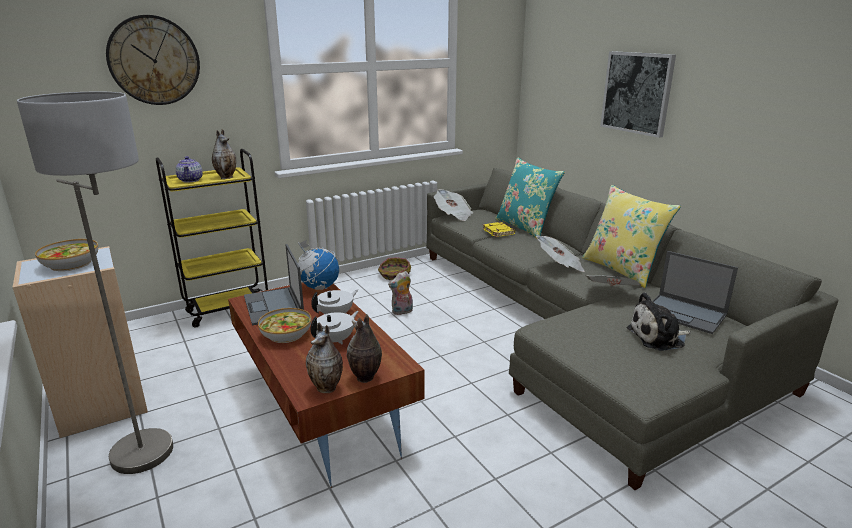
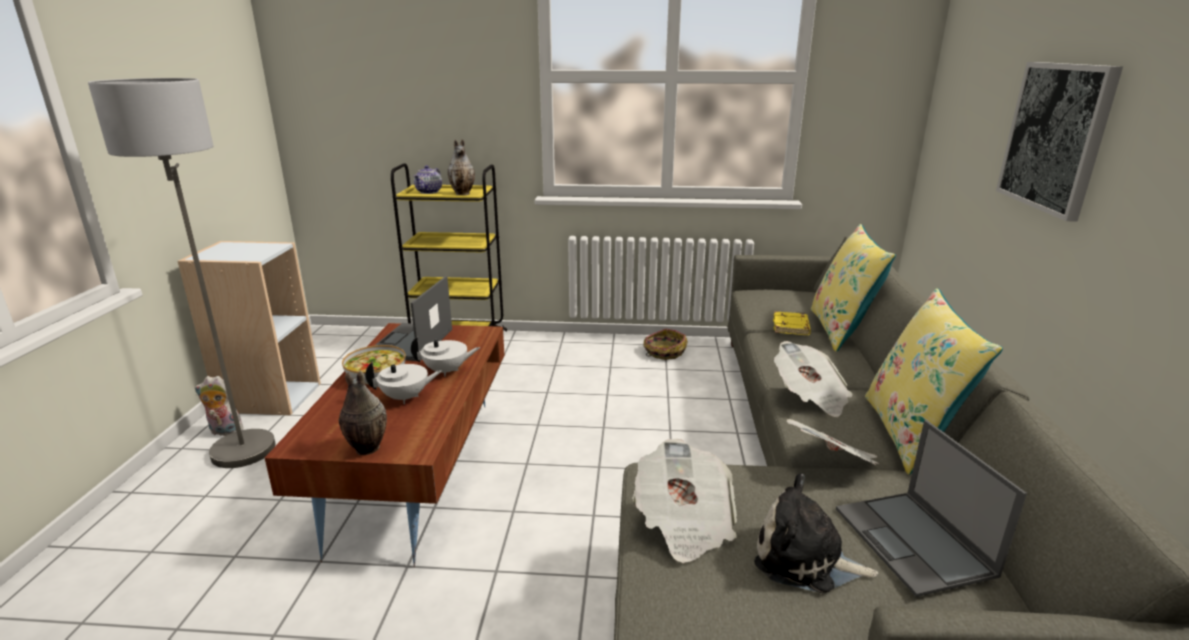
camera: 35 degrees right, 0 degrees up
bowl [35,239,98,271] -> none
wall clock [106,15,200,105] -> none
globe [298,240,339,290] -> none
vase [306,323,343,393] -> none
plush toy [388,271,413,315] -> plush toy moved to [195,376,244,436]
newspaper [434,189,473,221] -> newspaper moved to [633,439,737,563]
turquoise pillow [495,157,565,239] -> yellow pillow [811,224,896,351]

